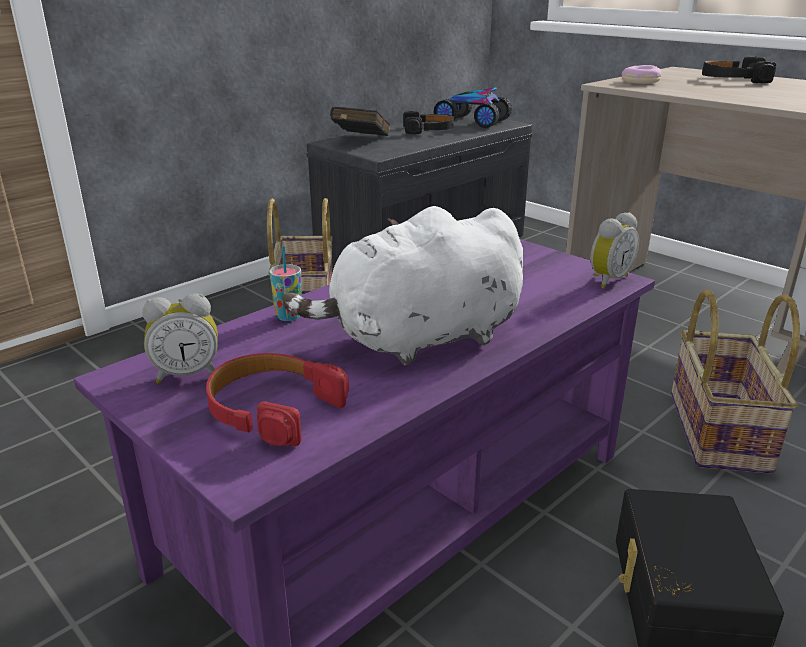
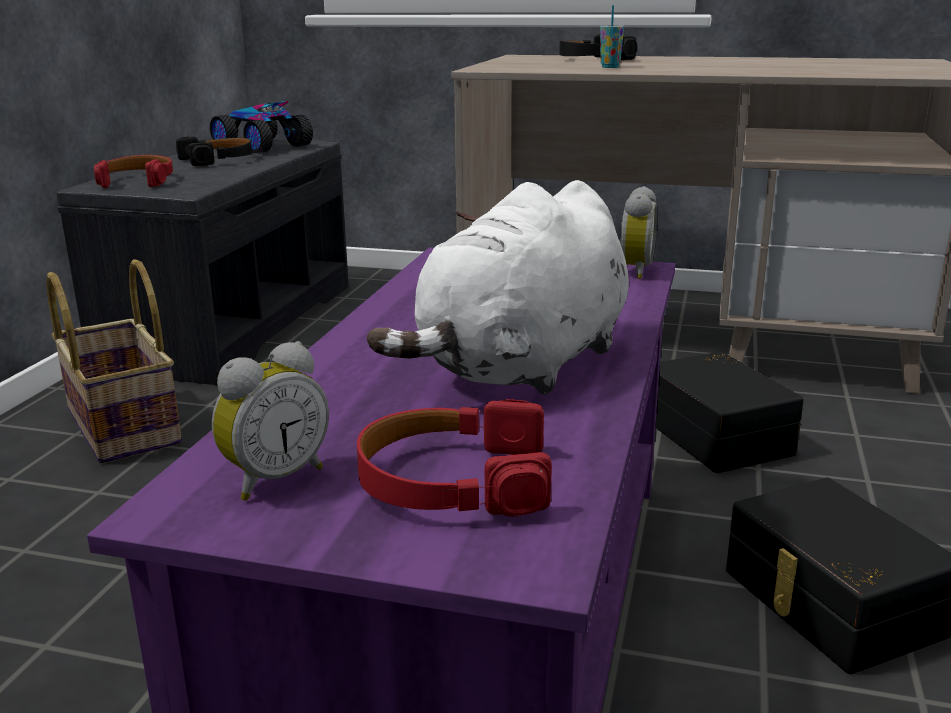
camera: 30 degrees left, 5 degrees down
cup [269,246,301,321] -> cup moved to [600,5,624,68]
black book [330,107,390,136] -> red headphones [94,155,173,188]
toy car [434,87,512,128] -> toy car turned 45 degrees clockwise [210,101,313,153]
donut [621,65,661,84] -> none
basket [671,289,800,474] -> black storage box [655,351,804,473]

